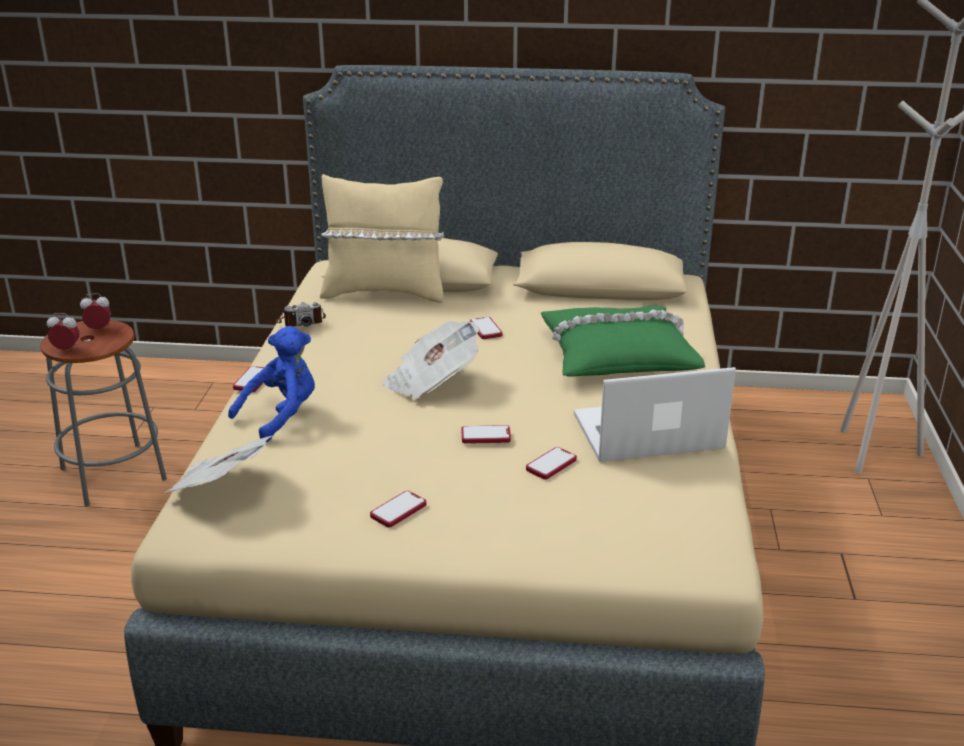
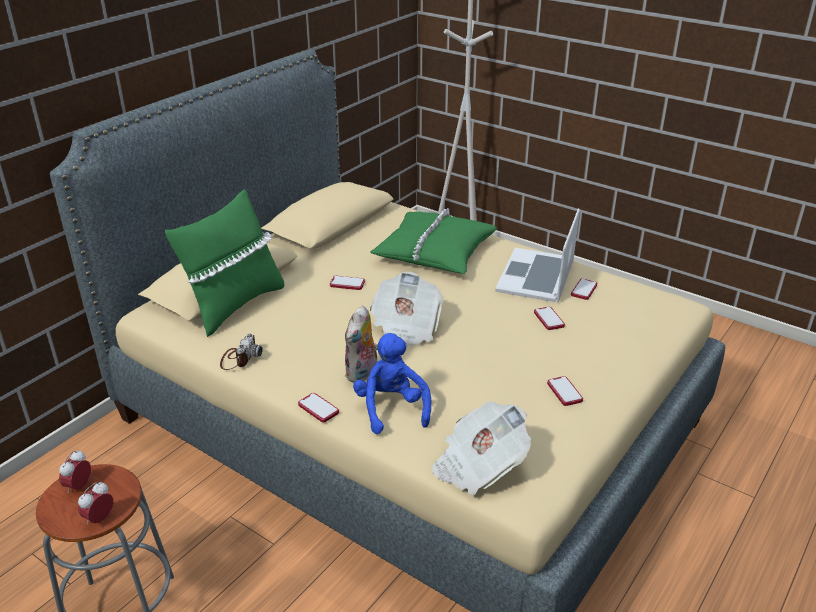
camera: 60 degrees left, 5 degrees up
beige pillow [320,174,444,303] -> green pillow [165,190,285,337]
phone [462,425,511,444] -> phone moved to [571,278,597,300]
none -> plush toy [345,306,378,383]

